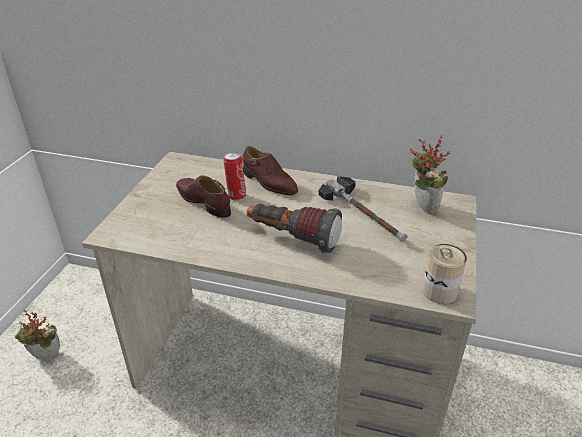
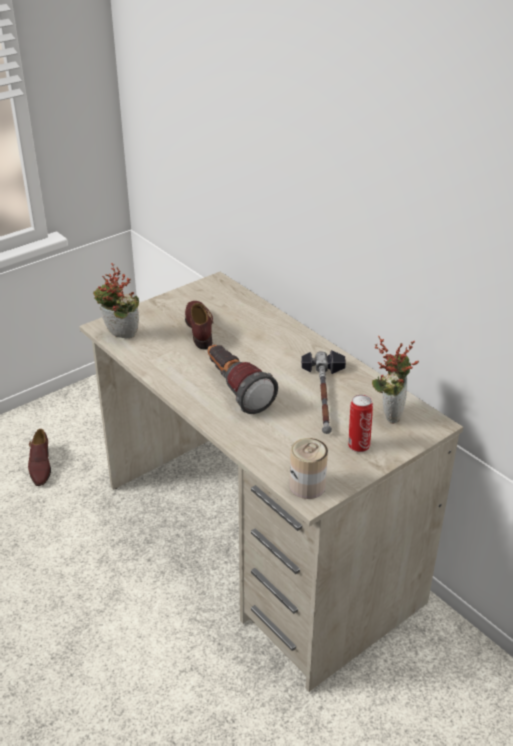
camera: 35 degrees right, 0 degrees up
potted plant [15,310,60,359] -> potted plant moved to [93,263,139,338]
can [223,152,246,201] -> can moved to [348,395,373,452]
brown shoe [242,146,298,195] -> brown shoe moved to [28,429,51,486]

